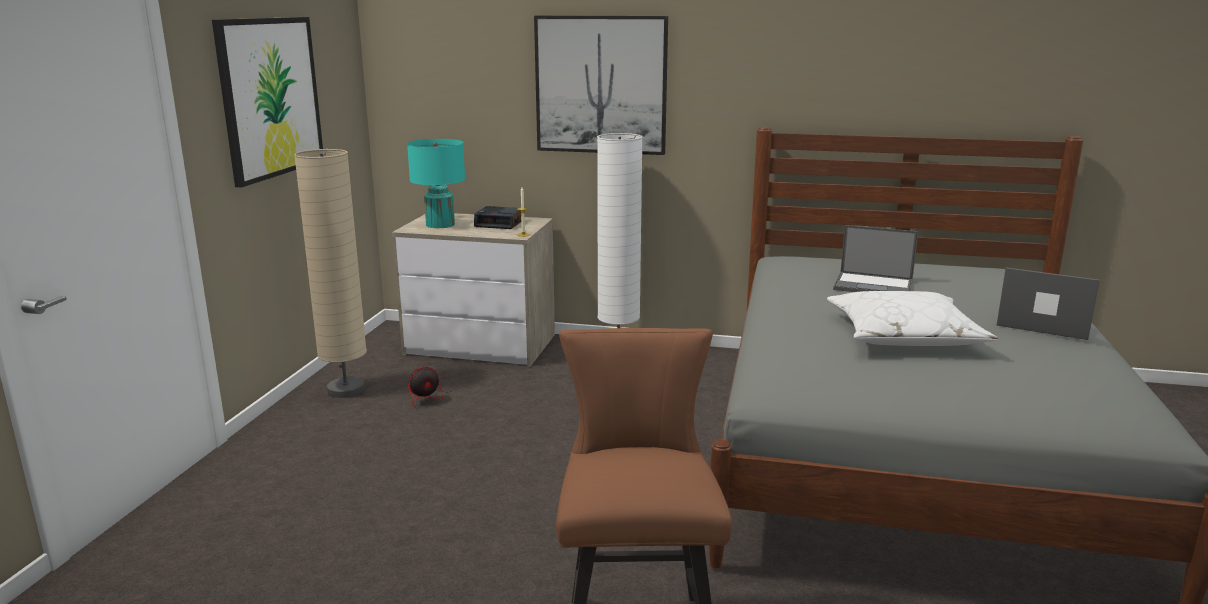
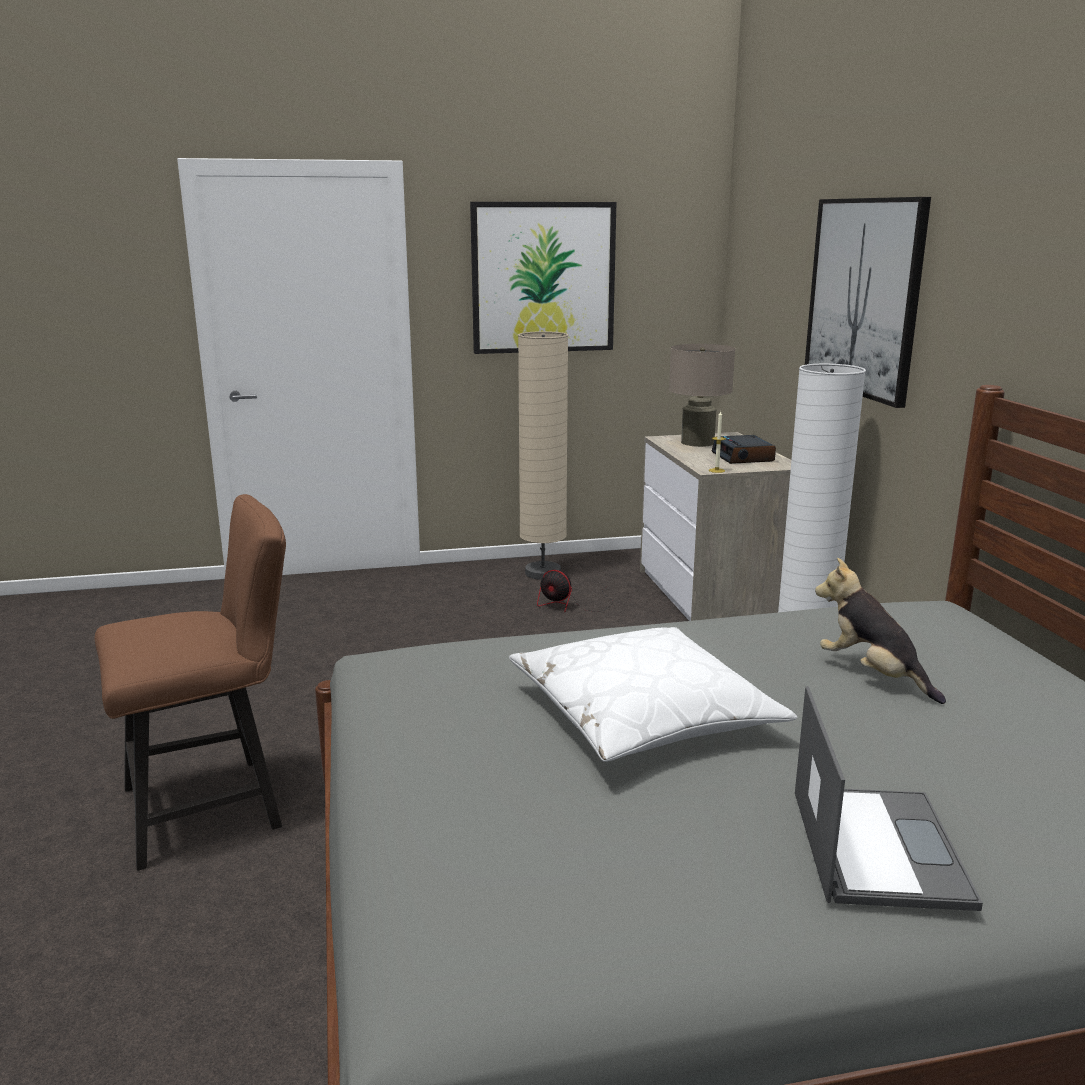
camera: 65 degrees right, 0 degrees up
turquoise table lamp [407,139,465,228] -> beige table lamp [669,344,735,447]
laptop [833,225,918,292] -> plush toy [815,558,946,704]

